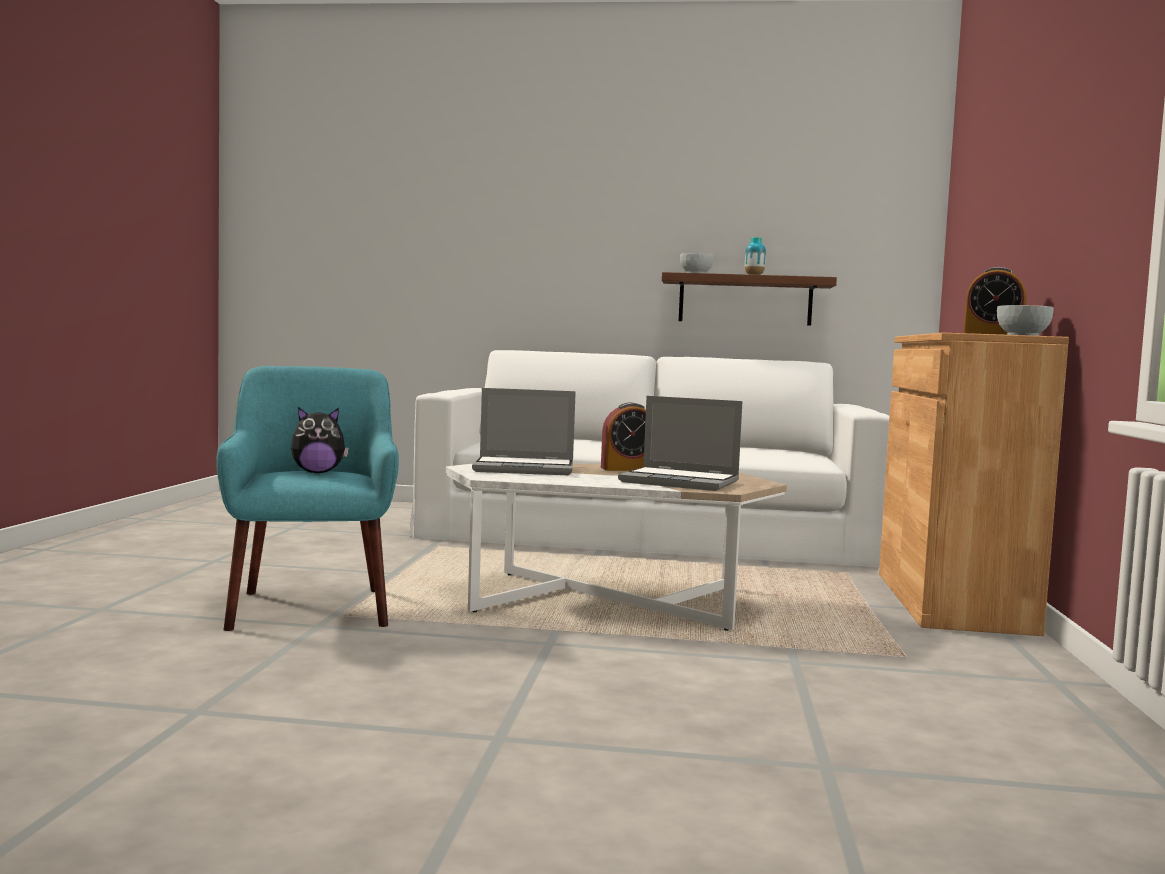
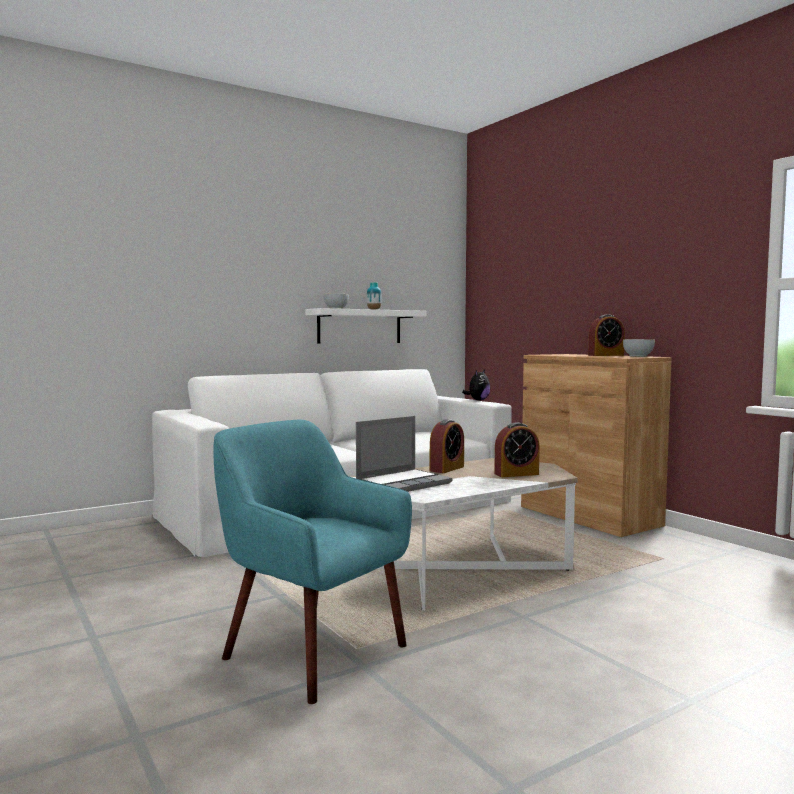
camera: 40 degrees left, 0 degrees up
plush toy [291,407,349,473] -> plush toy moved to [462,370,490,401]
laptop [618,396,743,491] -> alarm clock [494,422,540,477]
brown shelf [662,272,837,326] -> white shelf [306,308,426,344]

